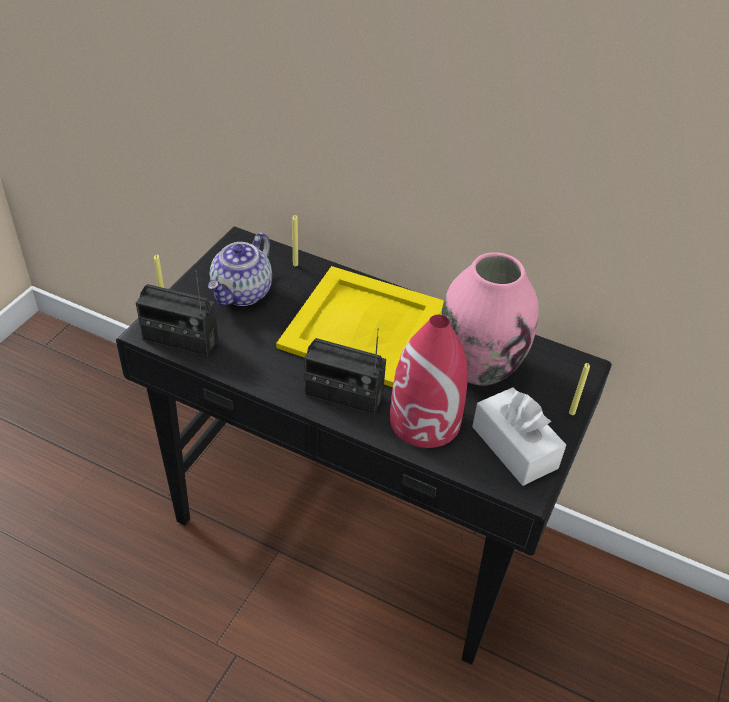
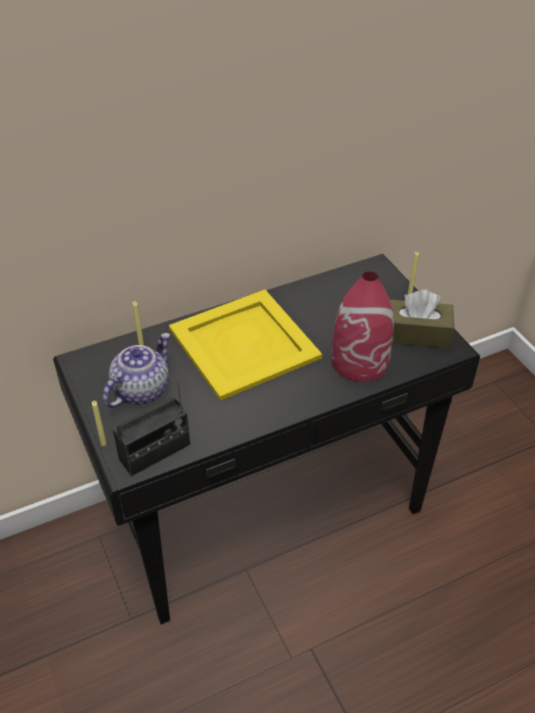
camera: 50 degrees left, 0 degrees up
teapot [208,232,272,306] -> teapot turned 120 degrees counterclockwise [103,333,170,408]
radio [304,329,386,415] -> none
pink vase [441,252,538,386] -> none
white tissue box [472,388,566,486] -> brown tissue box [390,290,454,349]

